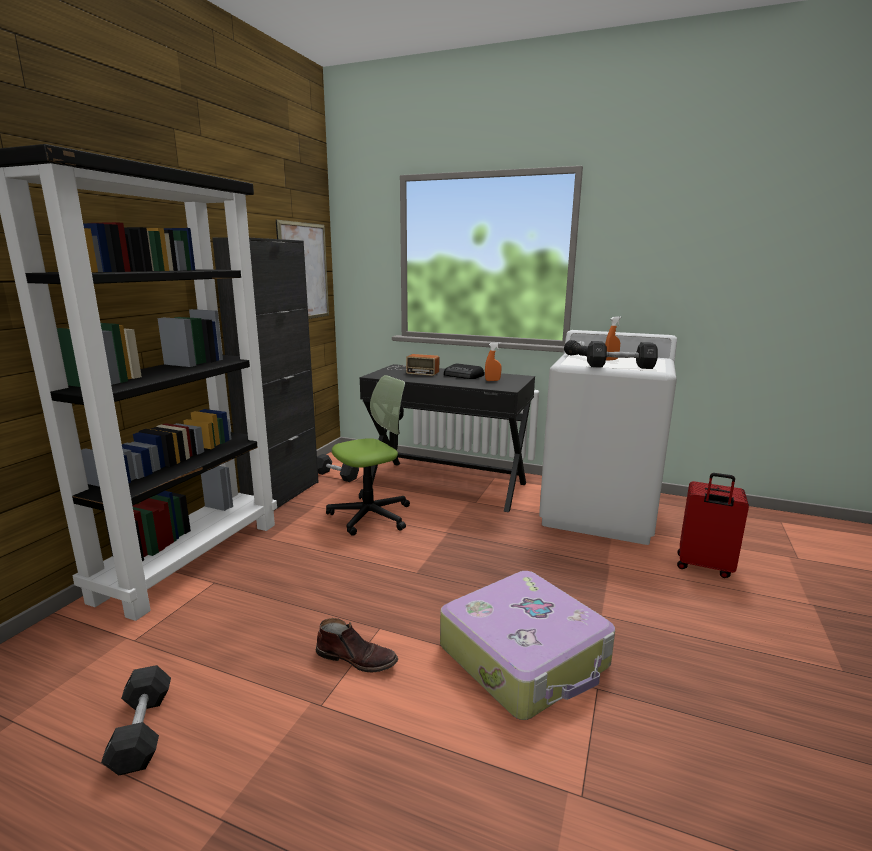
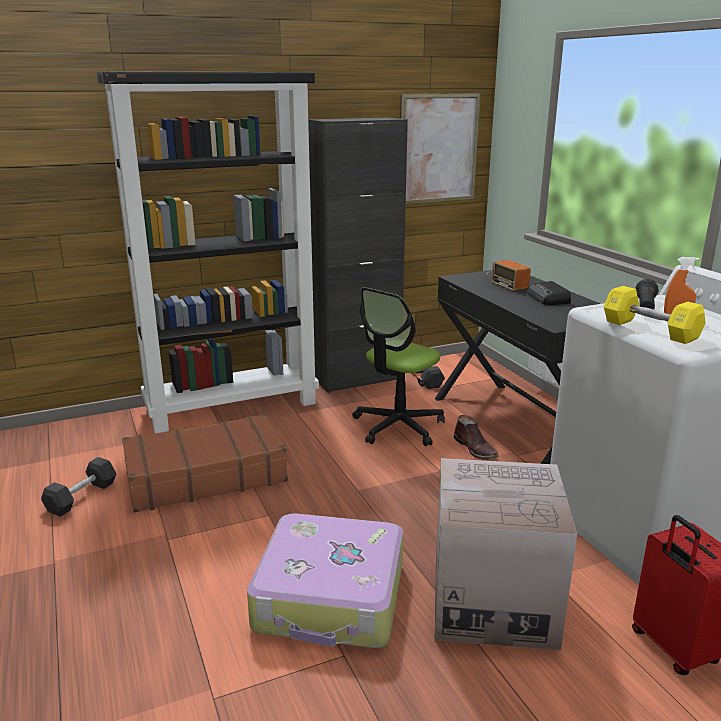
camera: 45 degrees right, 5 degrees up
brown boot [316,618,398,673] -> brown boot moved to [454,415,499,459]
office chair [326,375,410,536] -> office chair turned 120 degrees clockwise [352,287,445,446]
orange spray bottle [485,342,501,381] -> none
black dumbbell [587,341,658,369] -> yellow dumbbell [604,286,706,344]
none -> brown suitcase [122,414,288,513]
none -> cardboard box [435,458,577,651]

